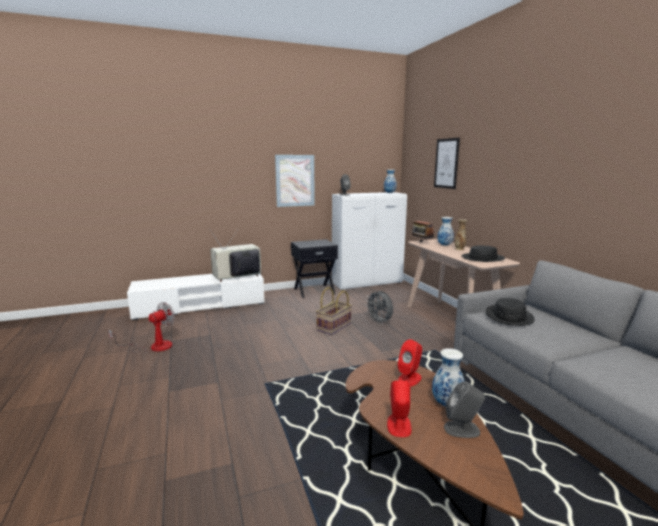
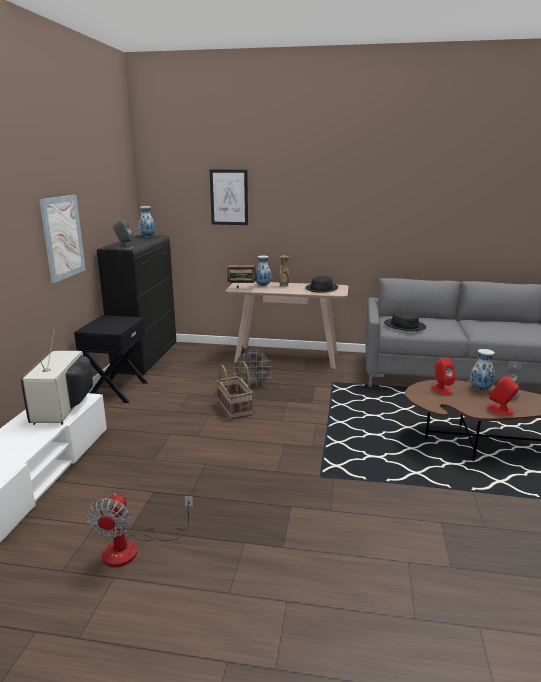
camera: 60 degrees left, 5 degrees up
fan [109,302,175,353] -> fan turned 150 degrees counterclockwise [87,493,193,567]
white cabinet [332,192,407,290] -> black cabinet [97,235,176,376]

